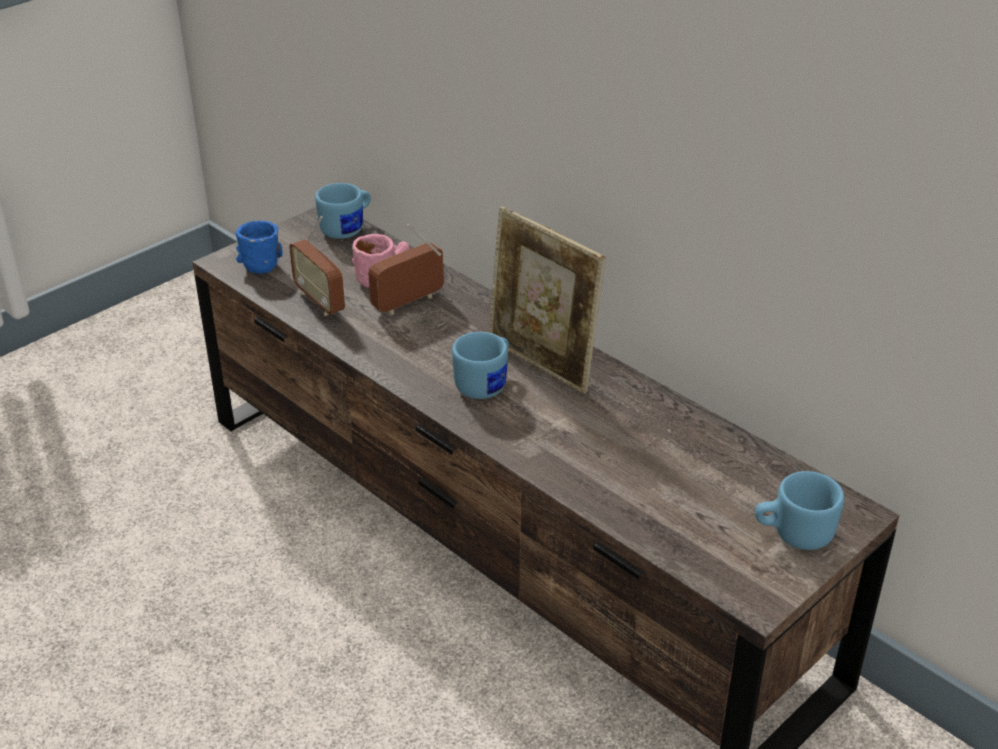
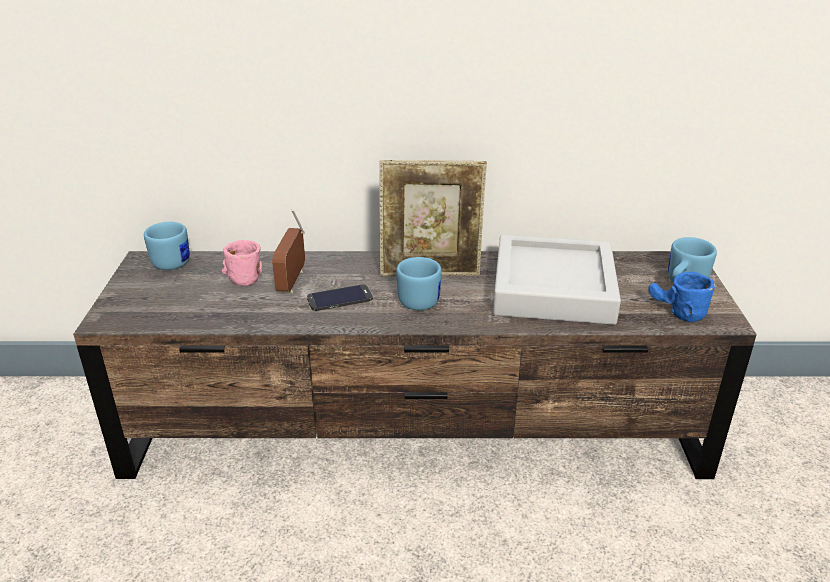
camera: 45 degrees left, 5 degrees down
blue mug [235,221,283,274] -> blue mug moved to [648,272,715,322]
radio [289,216,345,316] -> none
none -> phone [307,284,373,311]
none -> grey tray [493,235,621,325]

